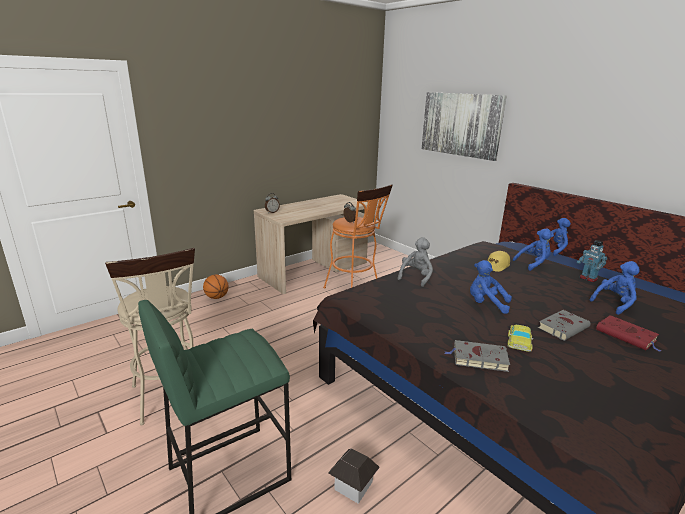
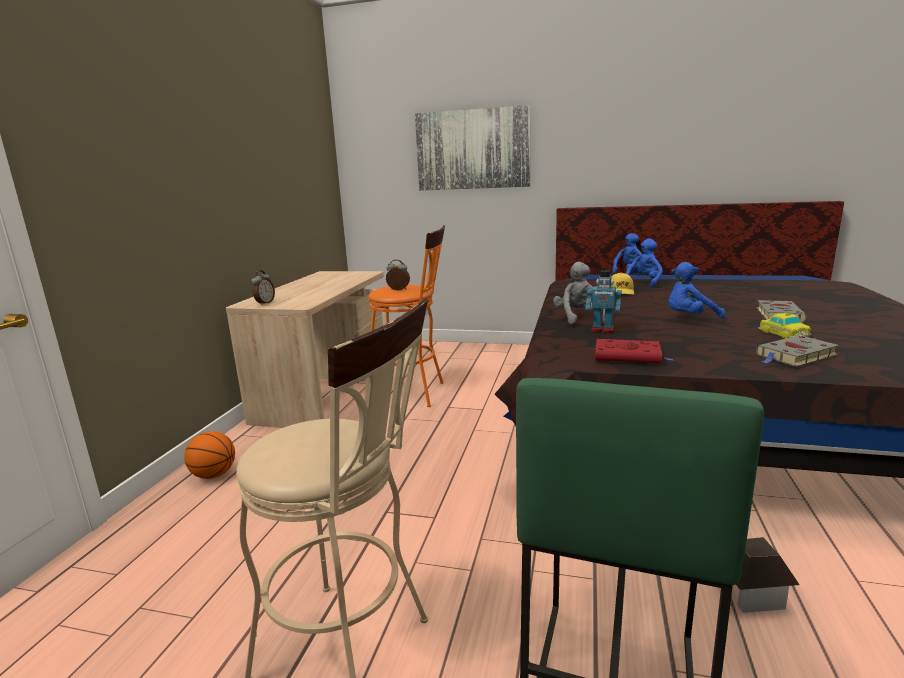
camera: 35 degrees left, 5 degrees down
toy robot [577,240,607,282] -> toy robot moved to [585,270,622,333]
blue plush toy [590,261,640,315] -> none
red book [596,315,661,352] -> red book moved to [594,339,674,364]

